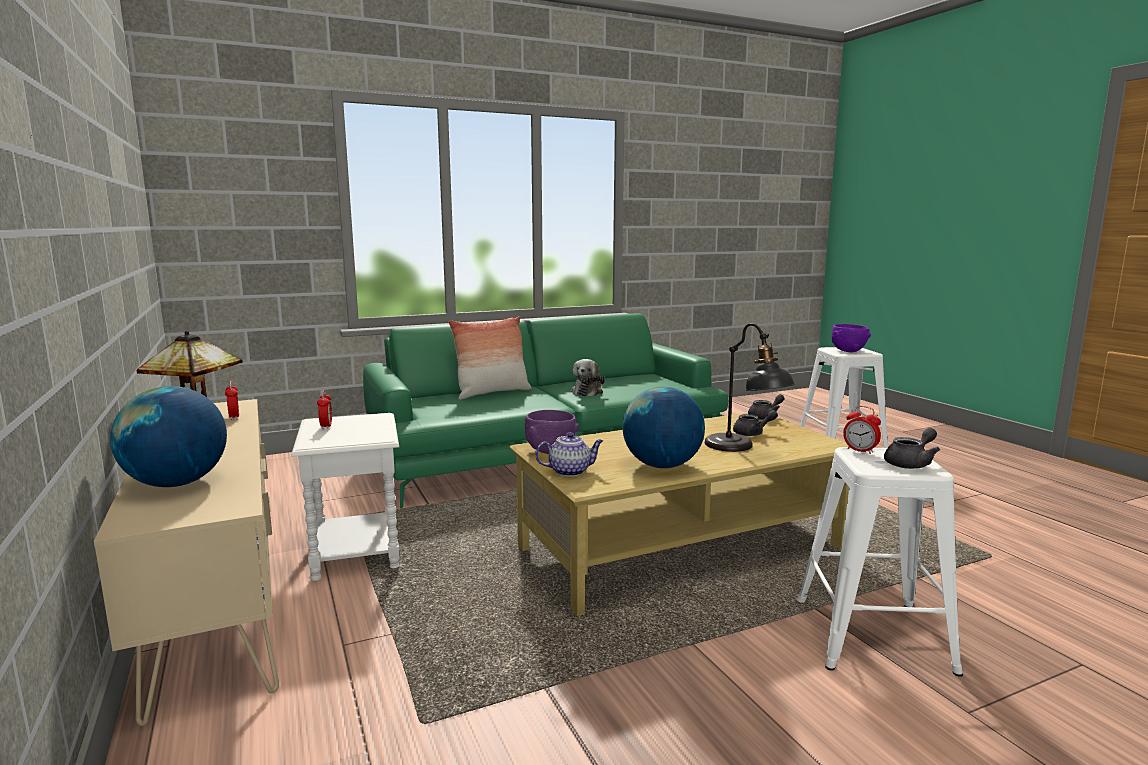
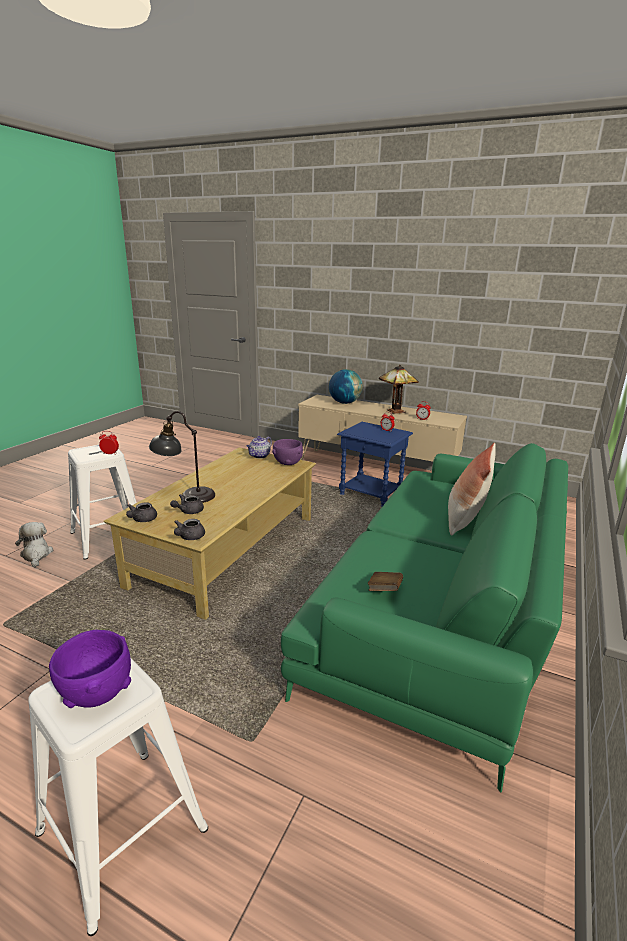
camera: 140 degrees right, 10 degrees up
white side table [291,413,400,581] -> blue side table [337,422,413,507]
plush toy [571,359,605,397] -> plush toy moved to [15,522,53,567]
globe [623,386,705,468] -> none
grey teapot [884,428,940,469] -> grey teapot moved to [126,502,157,522]
none -> brown book [367,572,403,591]

